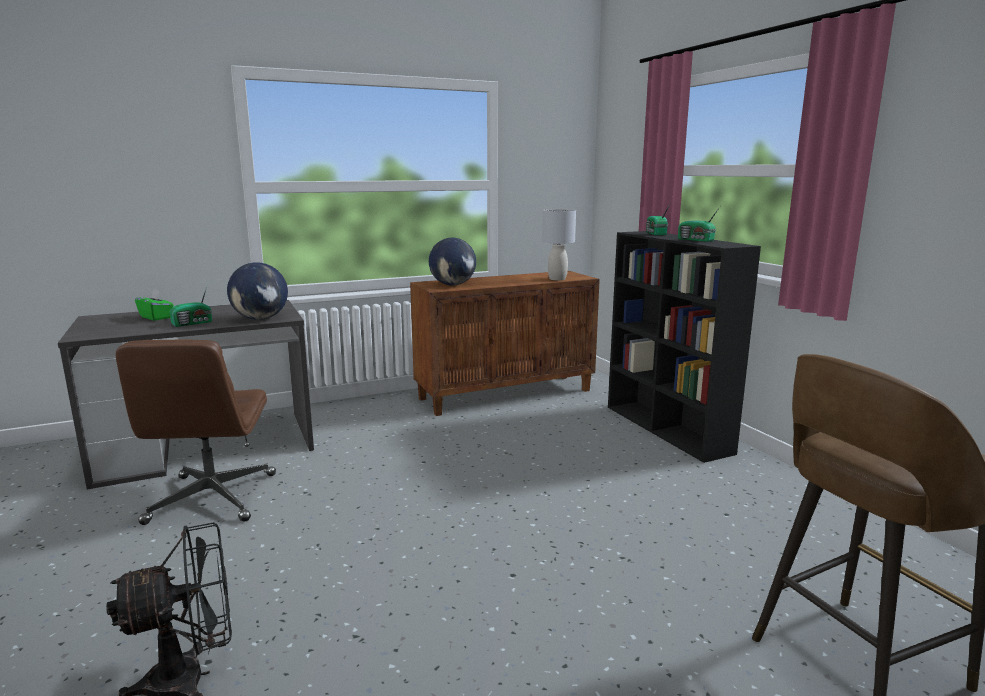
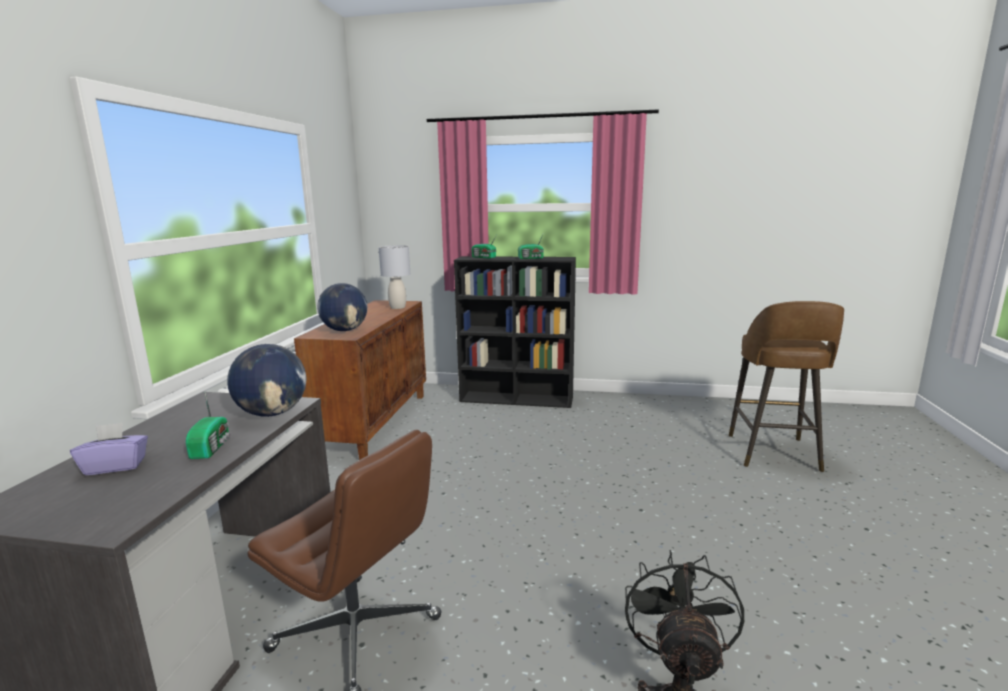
camera: 55 degrees left, 0 degrees up
green tissue box [135,289,174,321] -> purple tissue box [70,423,148,475]

